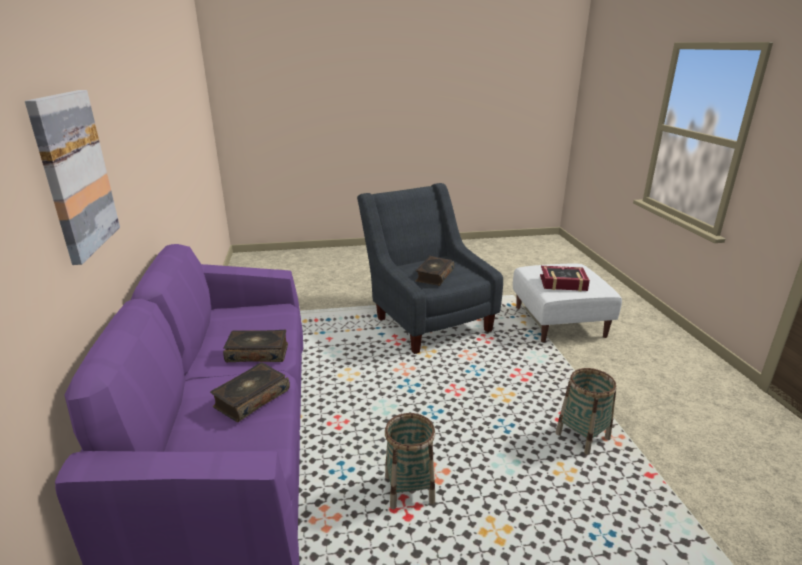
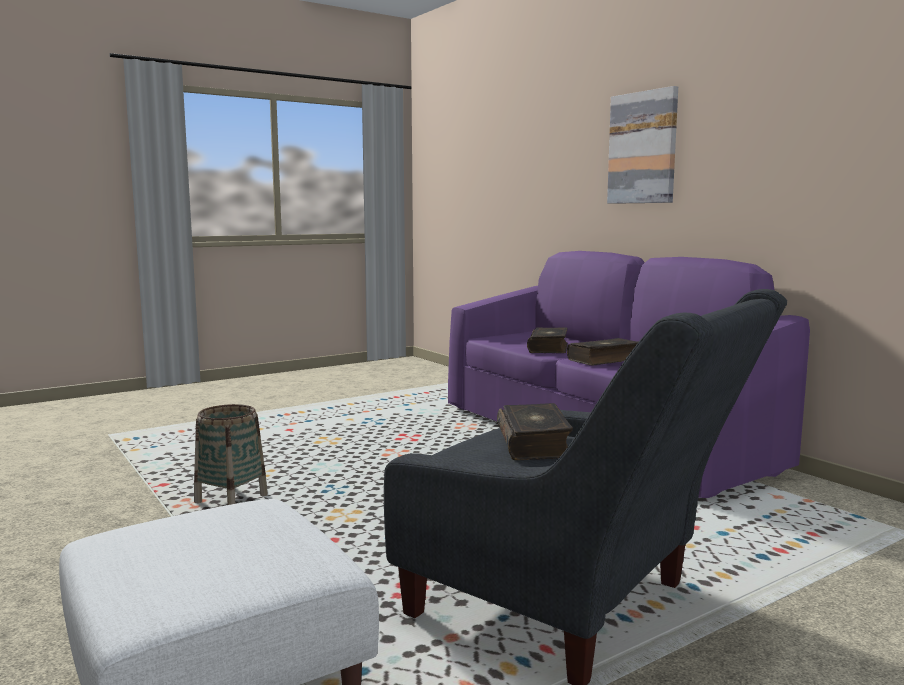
camera: 155 degrees right, 15 degrees down
basket [385,413,435,509] -> none
book [540,266,590,291] -> none

